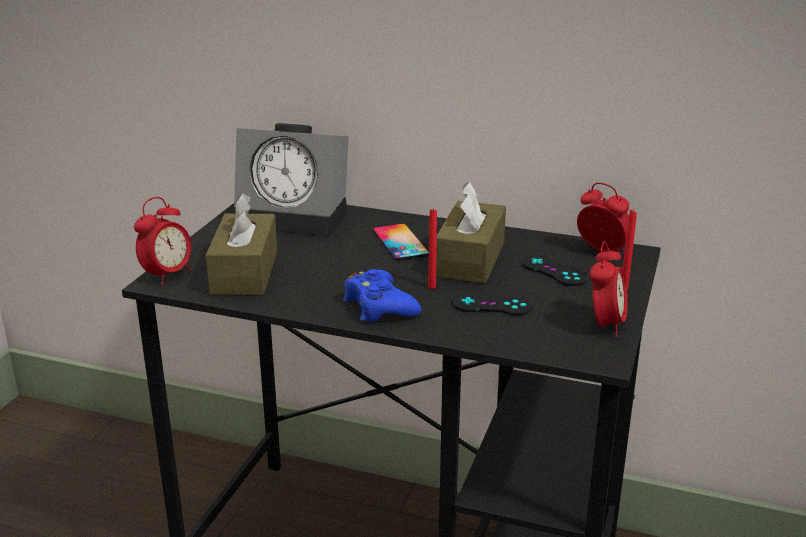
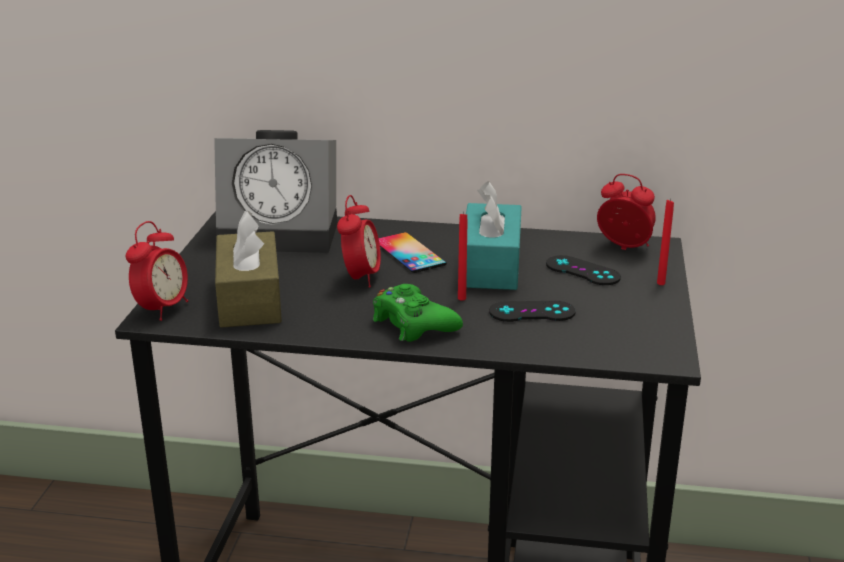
camera: 10 degrees left, 0 degrees up
blue game controller [343,269,421,322] -> green game controller [372,284,463,342]
brown tissue box [436,181,506,283] -> turquoise tissue box [466,181,522,290]
alarm clock [590,241,628,337] -> alarm clock moved to [337,195,381,288]

